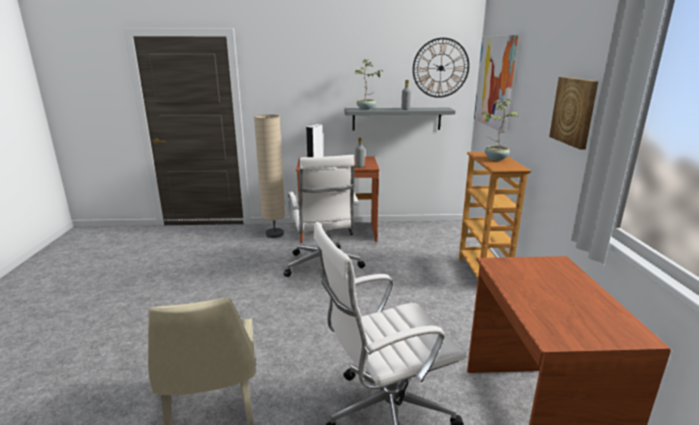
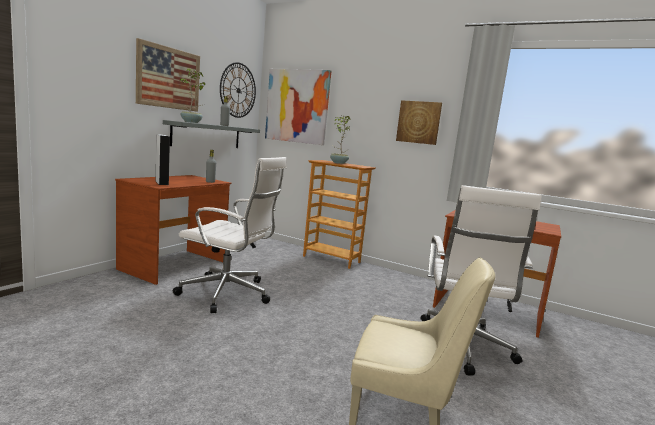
camera: 60 degrees left, 10 degrees down
beige floor lamp [254,114,285,238] -> none
none -> picture [136,38,200,112]

